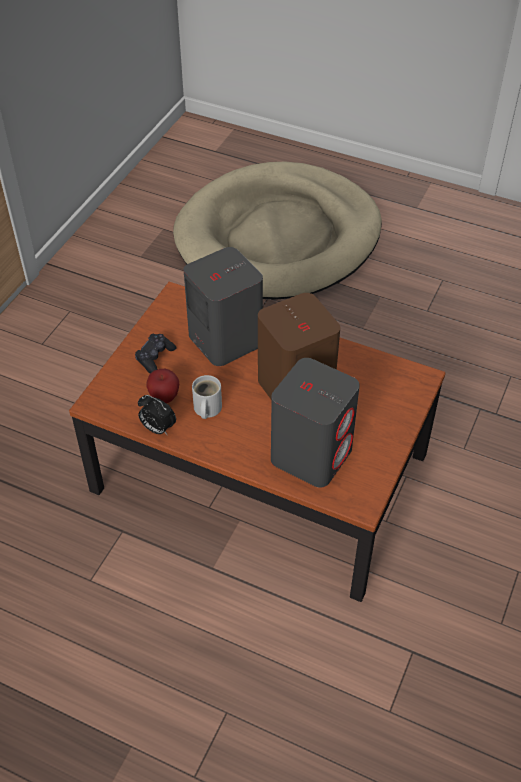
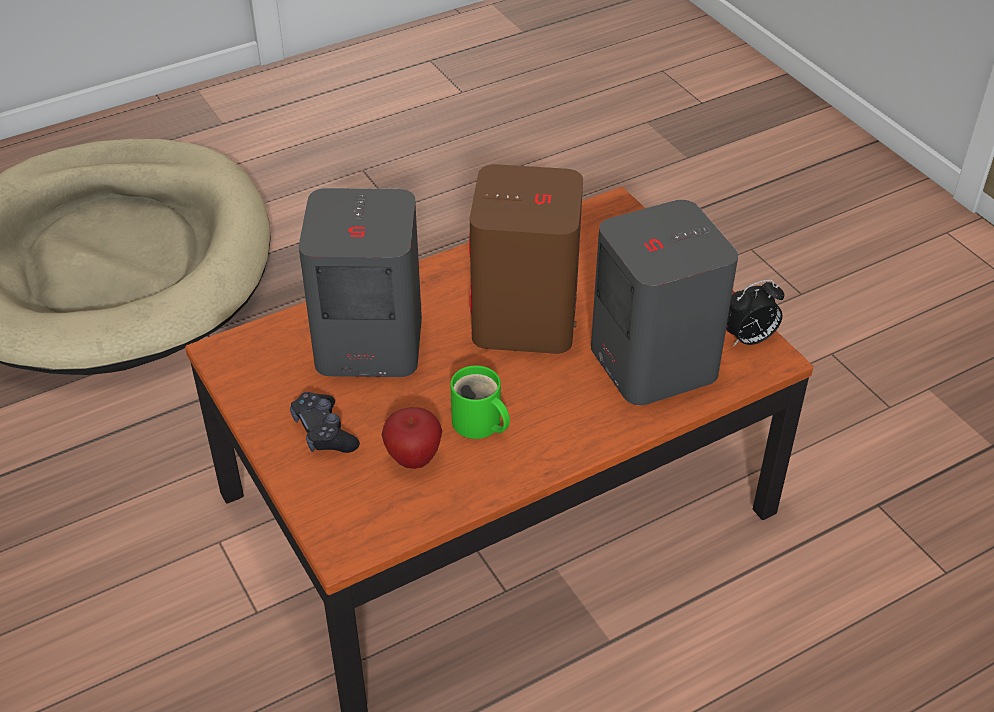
camera: 55 degrees left, 5 degrees down
alarm clock [138,395,176,435] -> alarm clock moved to [726,279,784,347]
white mug [192,375,222,419] -> green mug [450,365,510,439]

